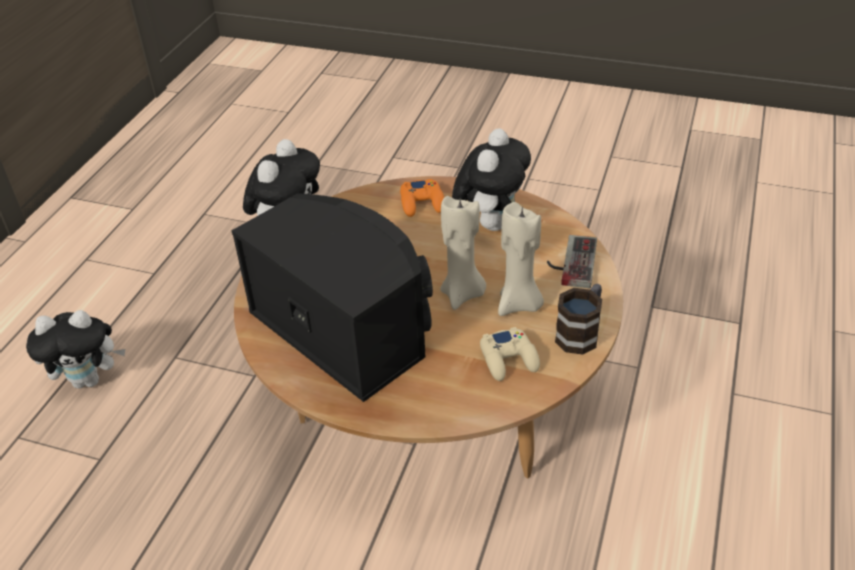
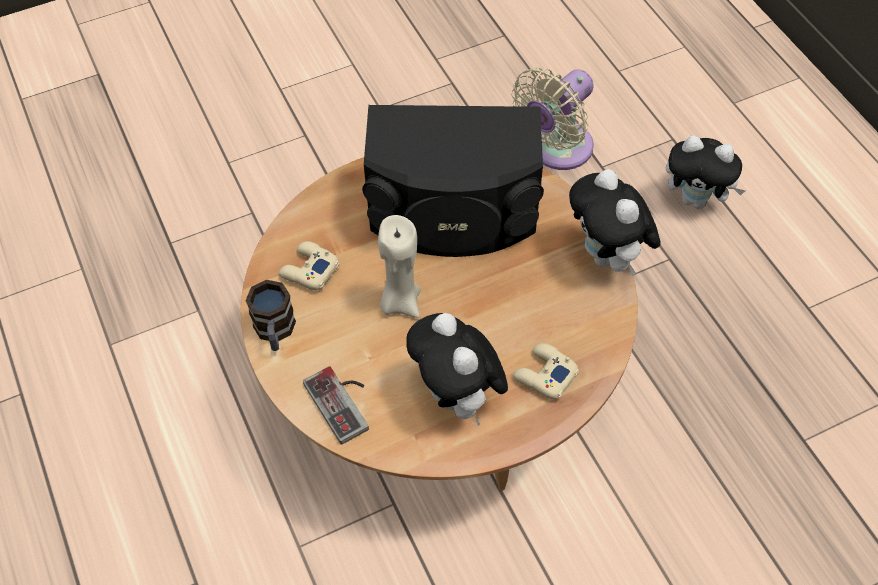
camera: 135 degrees right, 15 degrees up
plush toy [26,310,125,389] -> plush toy turned 105 degrees counterclockwise [666,135,745,209]
orange game controller [400,179,444,217] -> beige game controller [513,343,579,399]
beige candle [498,202,544,316] -> none
none -> beige fan [511,68,594,170]

